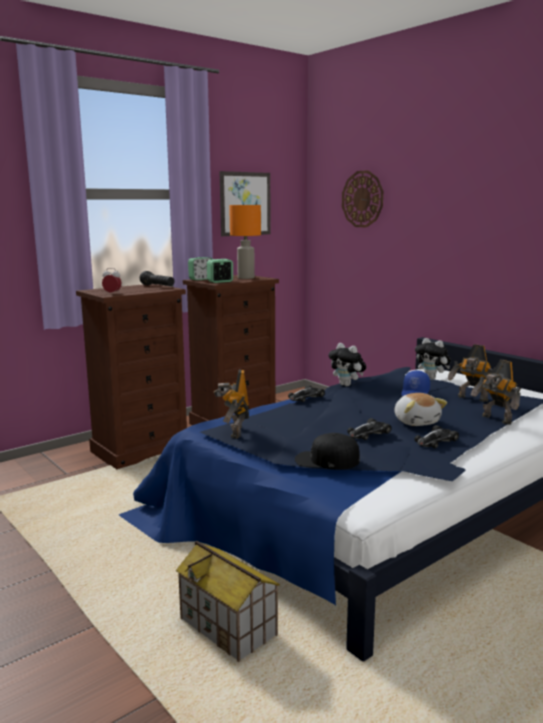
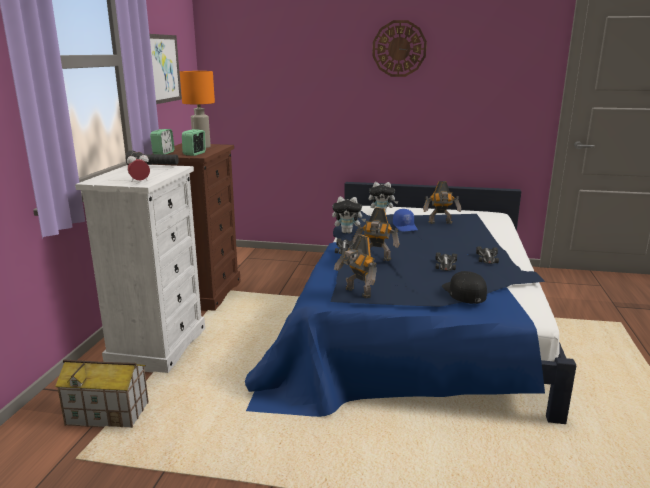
camera: 40 degrees left, 5 degrees up
brown dresser [76,284,187,469] -> white dresser [75,165,205,373]
toy house [176,541,280,662] -> toy house moved to [55,359,149,428]
black cap [295,433,360,470] -> black cap turned 105 degrees clockwise [442,271,487,304]
wall clock [342,170,383,227] -> wall clock moved to [372,20,427,77]
plush toy [394,393,447,426] -> none
toy robot [471,360,521,425] -> toy robot moved to [353,207,400,261]

